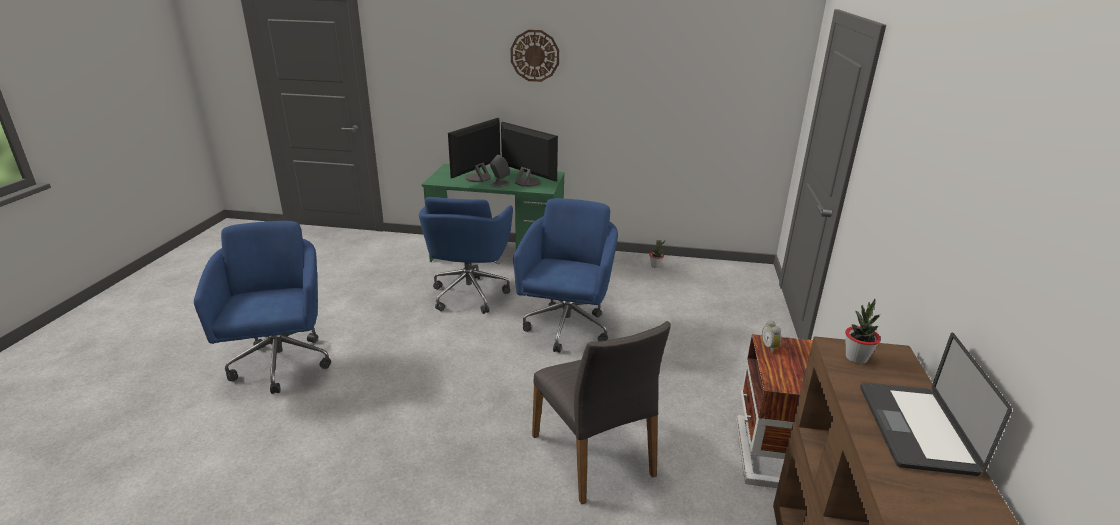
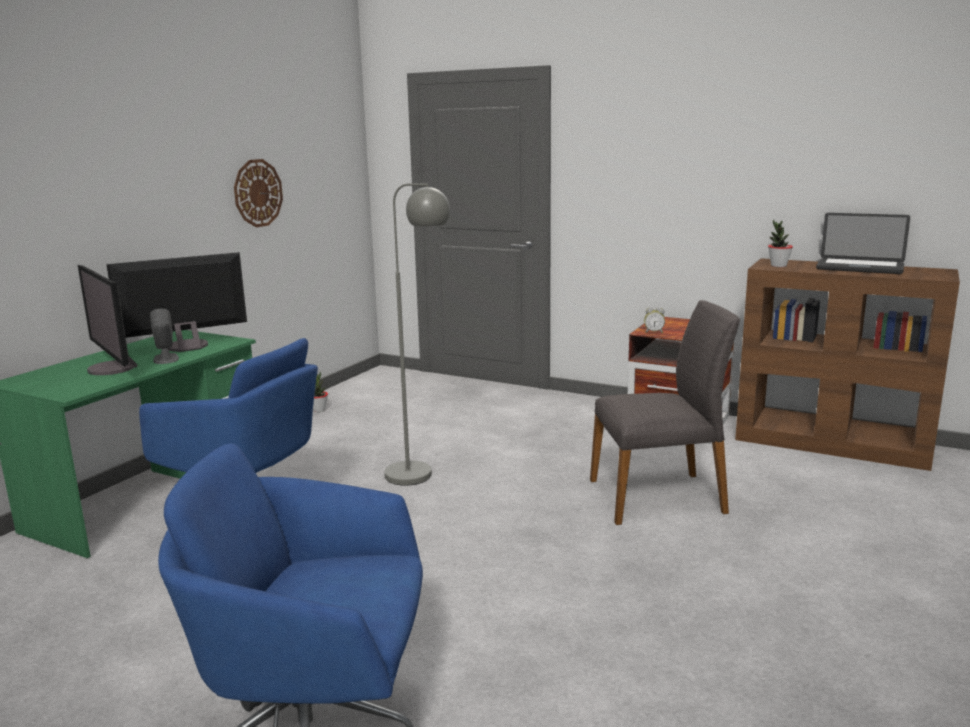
camera: 70 degrees left, 10 degrees down
wall clock [511,30,559,82] -> wall clock moved to [234,159,283,227]
blue office chair [513,198,618,353] -> grey floor lamp [384,183,450,486]

